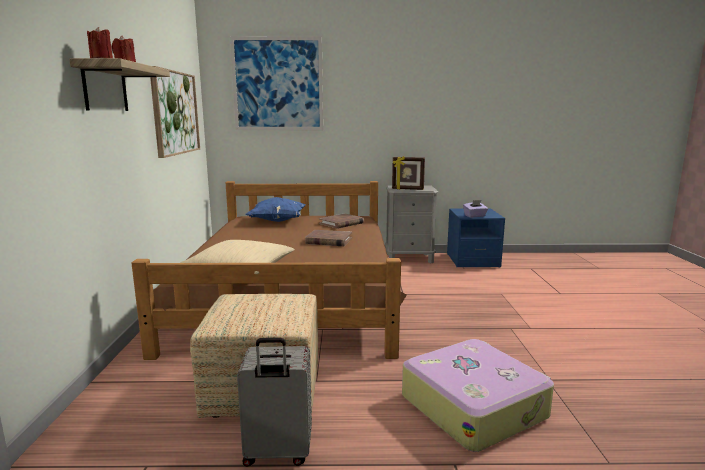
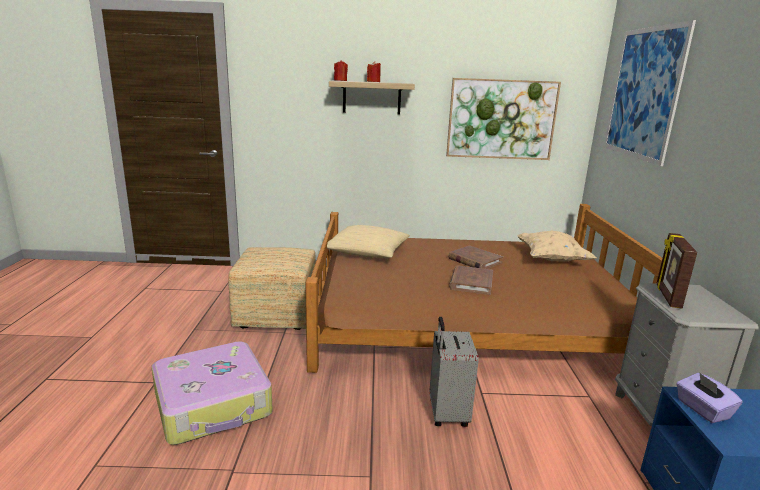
camera: 90 degrees right, 5 degrees up
grey suitcase [237,338,312,467] -> grey suitcase moved to [430,317,479,427]
blue pillow [246,197,305,222] -> beige pillow [517,231,597,262]
brown book [319,213,364,228] -> brown book moved to [448,245,503,269]

